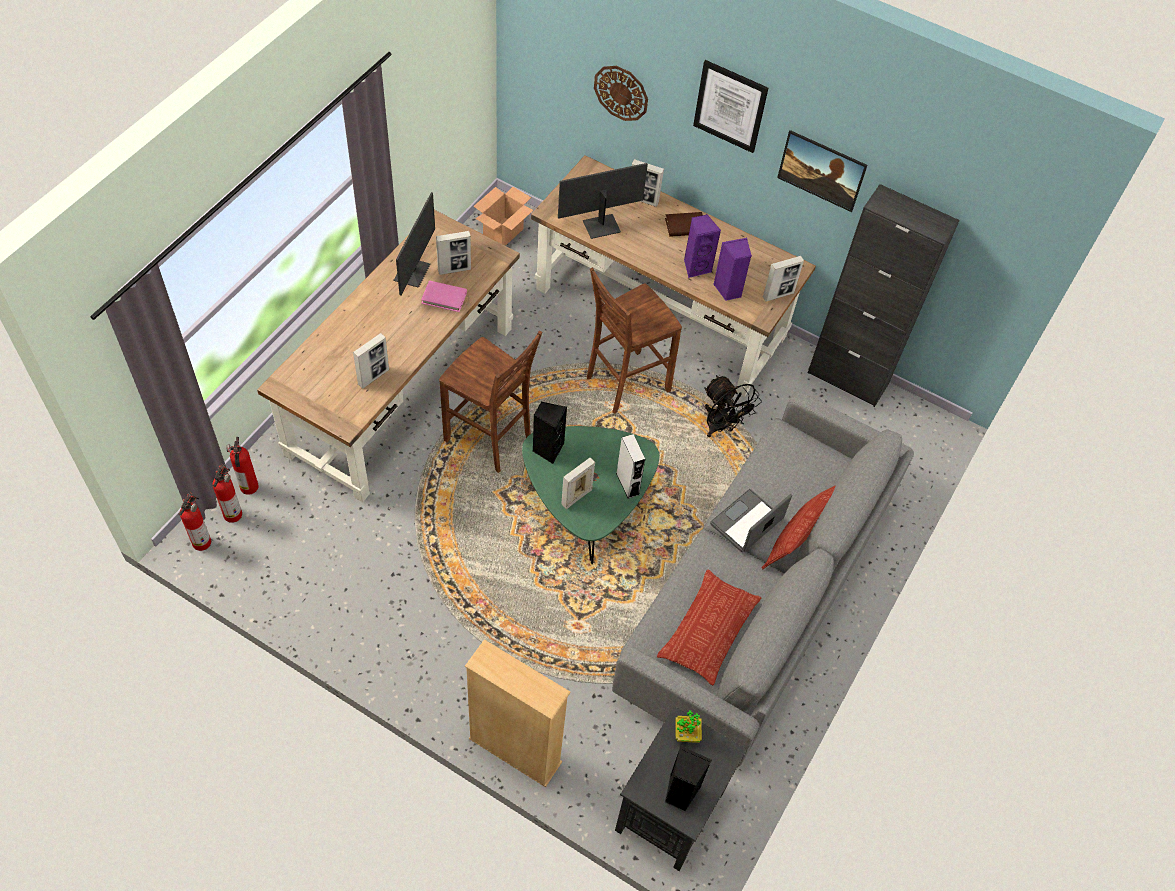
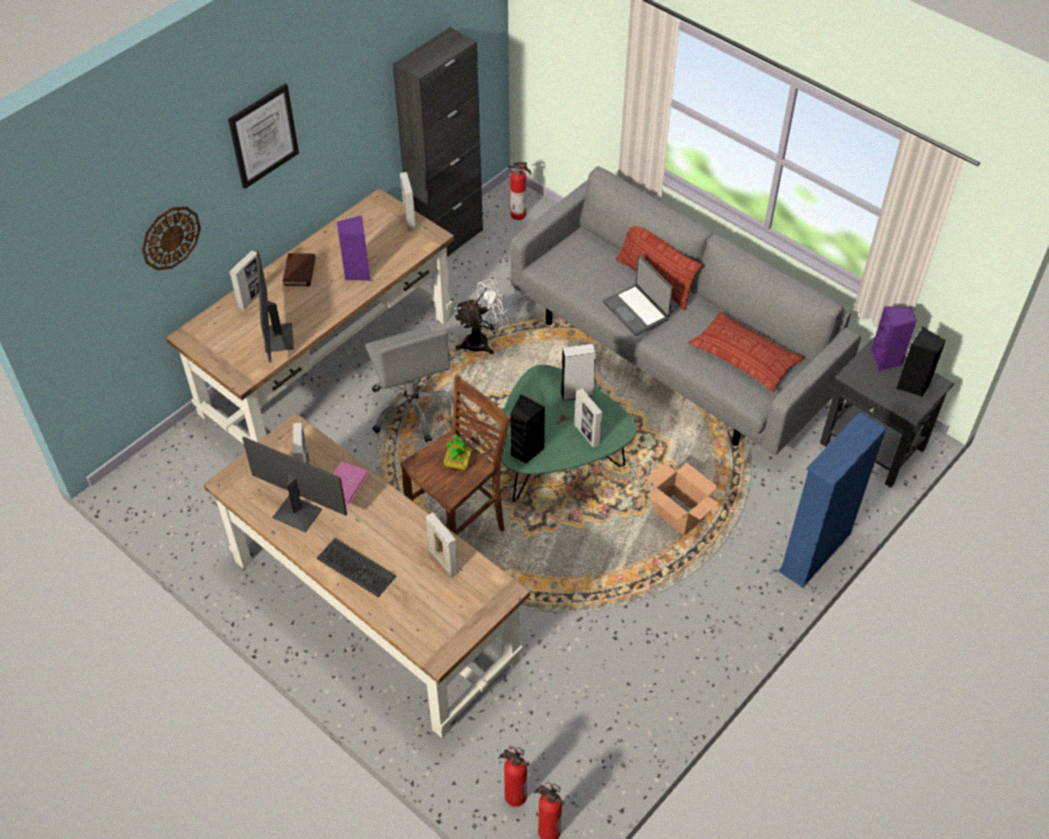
camera: 75 degrees left, 5 degrees down
fire extinguisher [226,437,259,495] -> fire extinguisher moved to [508,162,531,220]
beige bookcase [465,640,571,787] -> blue bookcase [779,412,887,588]
cardboard box [473,187,533,246] -> cardboard box moved to [646,462,720,536]
brown stool [587,267,682,414] -> grey office chair [365,326,461,443]
potted plant [675,710,702,743] -> potted plant moved to [444,434,472,470]
black fan [704,375,762,437] -> white fan [455,279,509,354]
purple speaker [714,238,752,301] -> purple speaker moved to [871,306,917,371]
picture [777,130,867,212] -> none
none -> keyboard [316,538,396,597]

